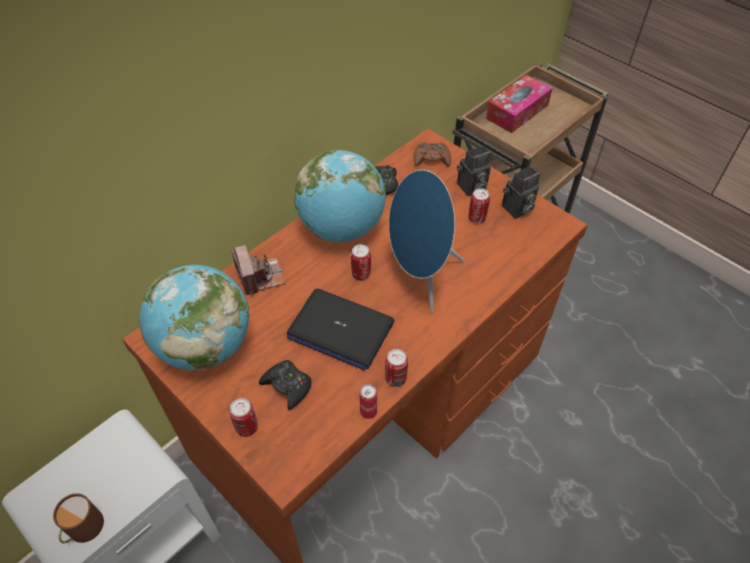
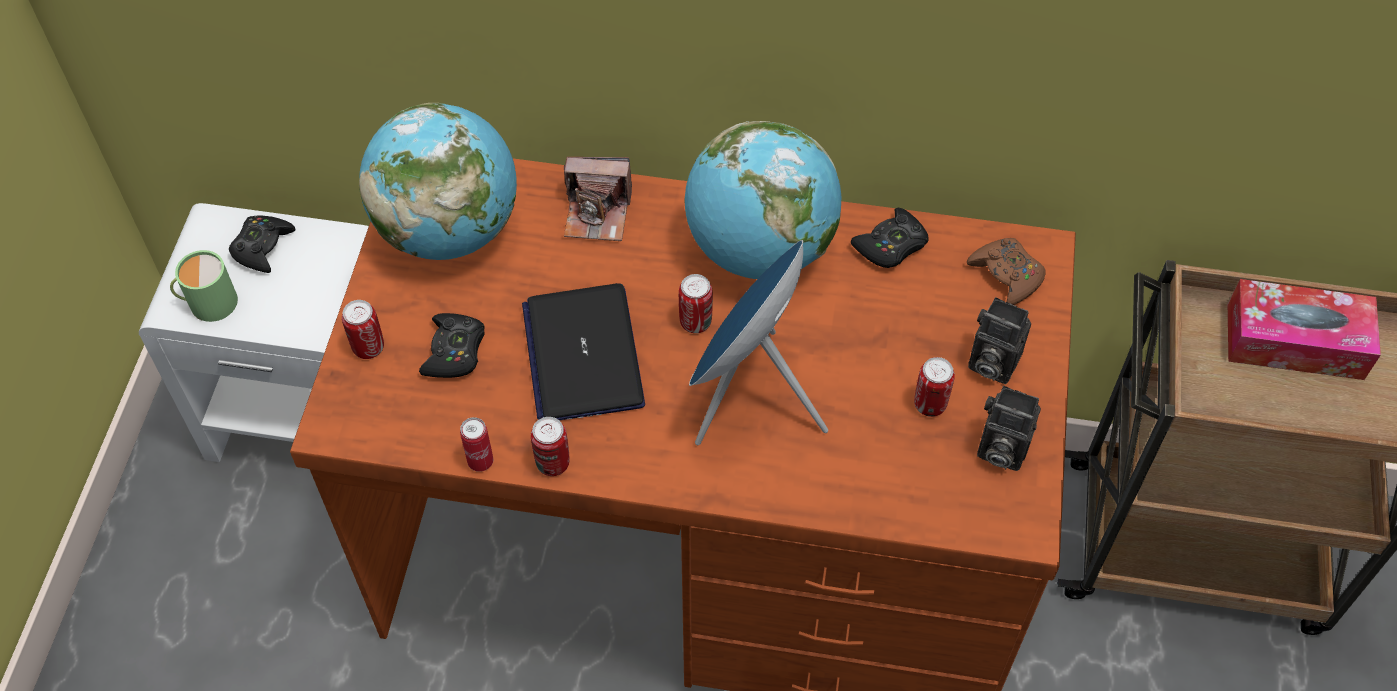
camera: 55 degrees right, 5 degrees up
brown mug [53,493,104,543] -> green mug [170,250,238,322]
camera [231,245,285,296] -> camera turned 60 degrees clockwise [564,157,632,241]
none -> black game controller [229,216,295,273]

